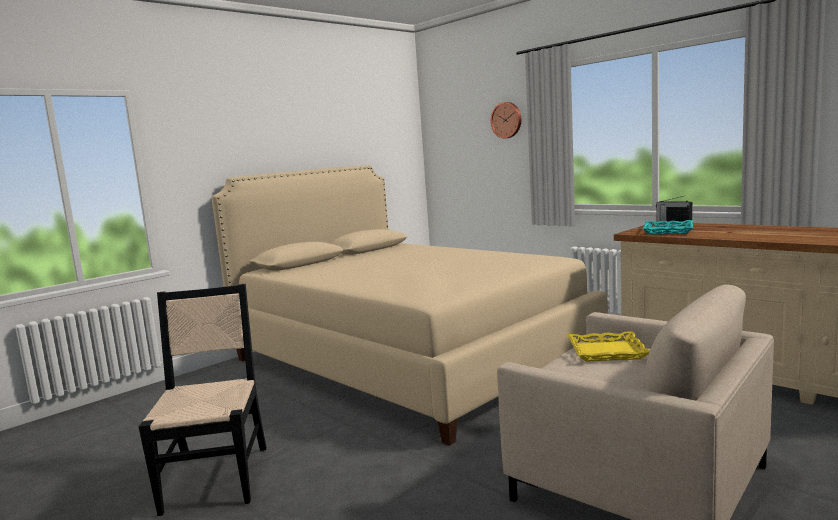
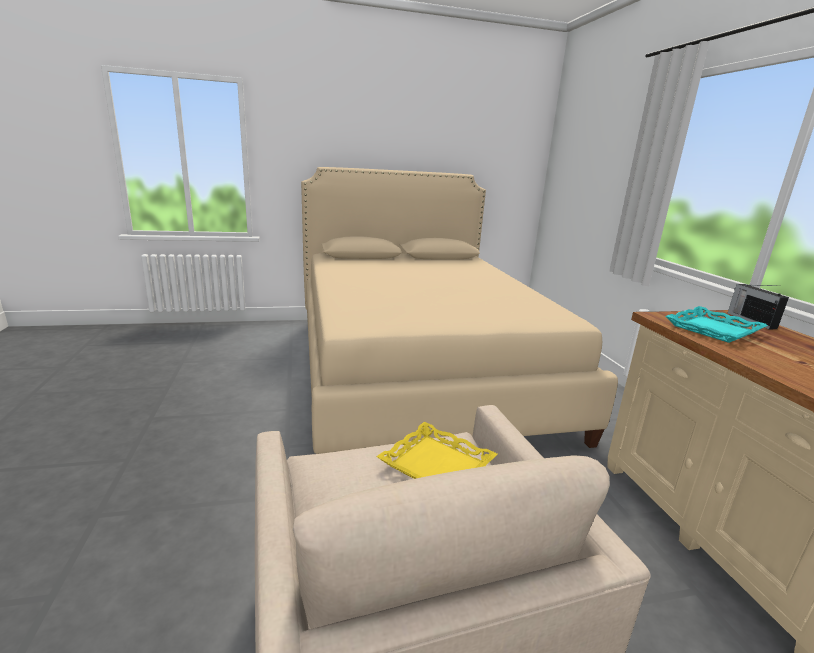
camera: 30 degrees right, 10 degrees up
chair [139,284,267,516] -> none
wall clock [490,102,521,138] -> none

